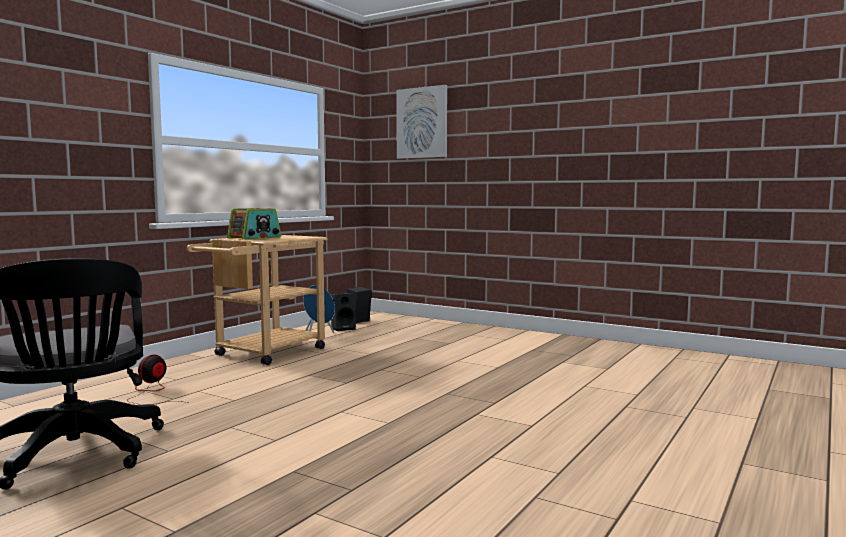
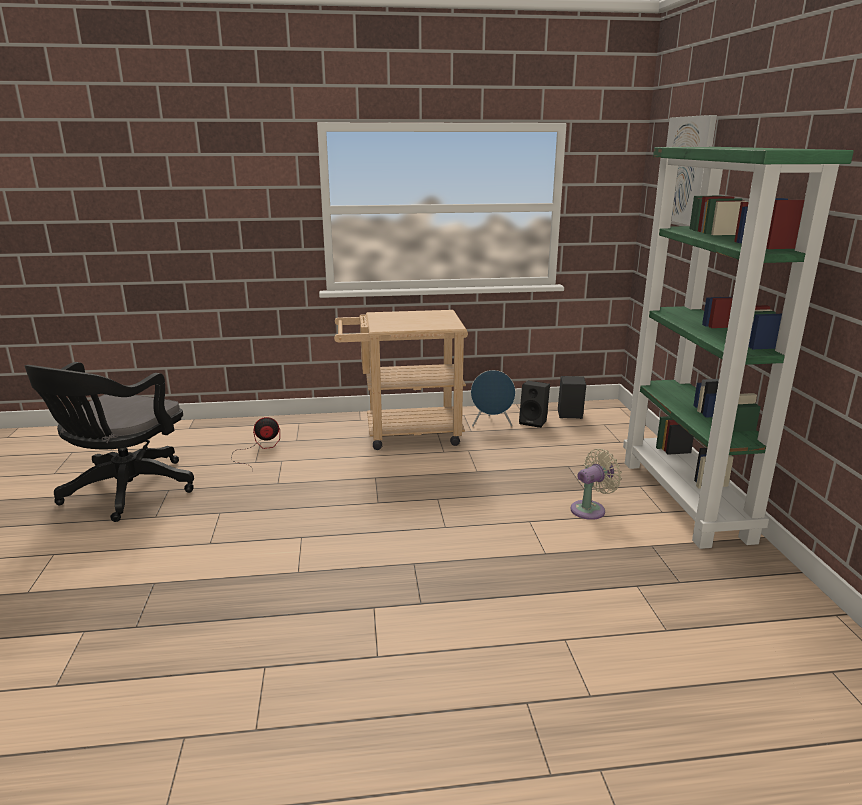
camera: 50 degrees right, 15 degrees up
radio [227,208,281,240] -> none
none -> beige fan [571,449,622,520]
none -> green bookcase [623,147,854,549]

